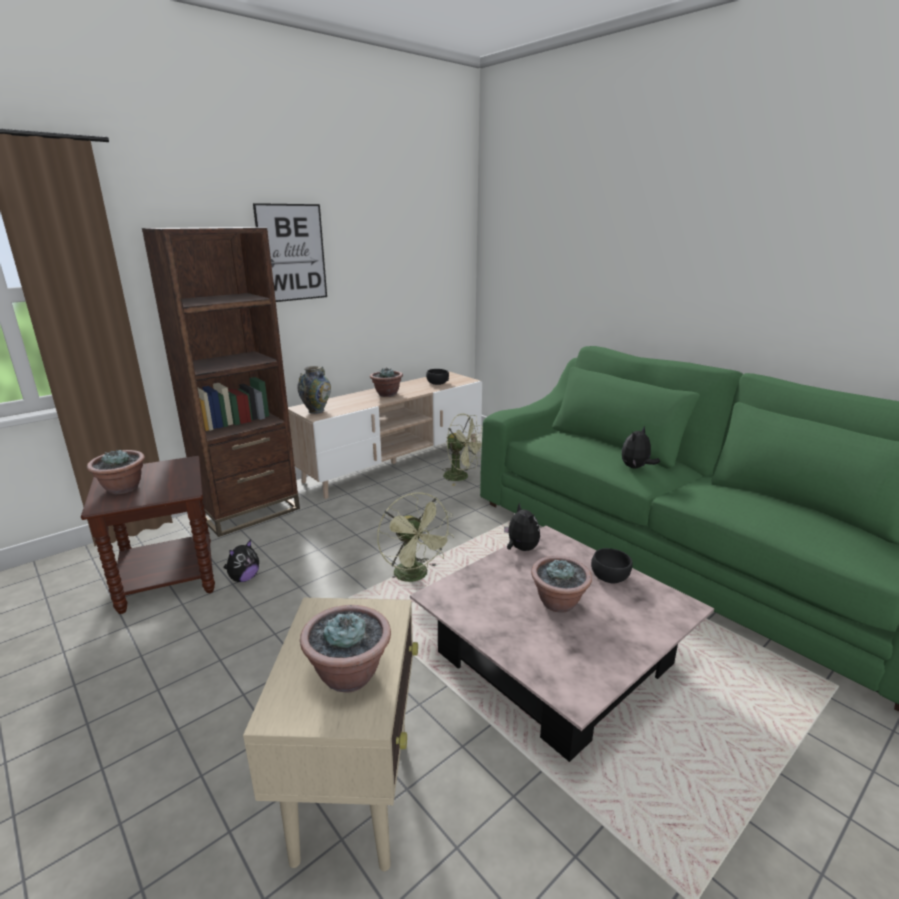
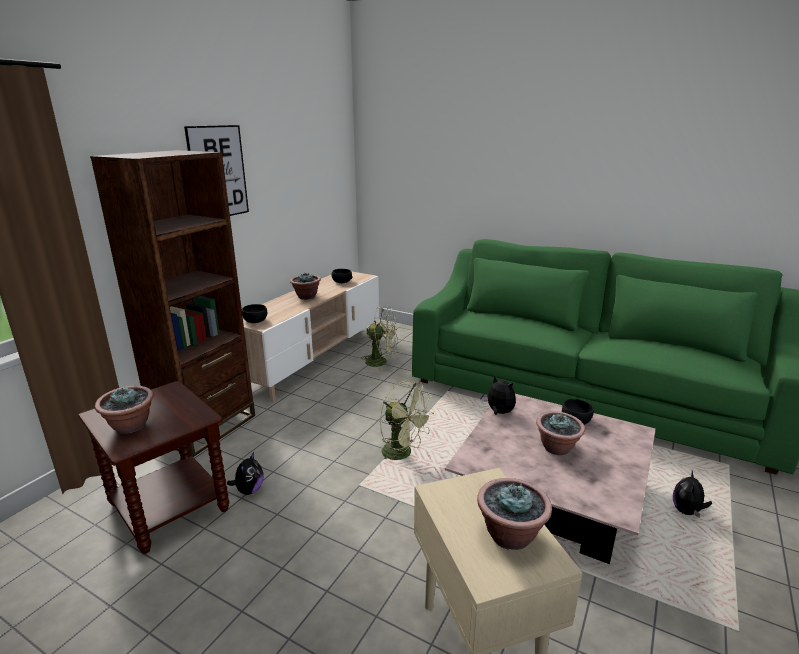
camera: 20 degrees left, 0 degrees up
vase [297,366,331,414] -> black bowl [242,304,267,323]
plush toy [622,426,660,469] -> plush toy moved to [673,471,712,518]

